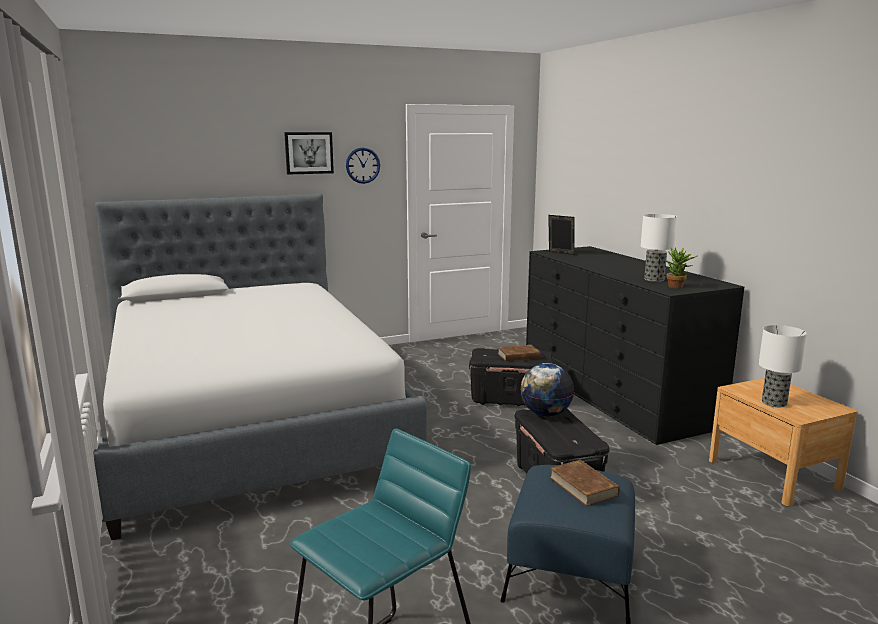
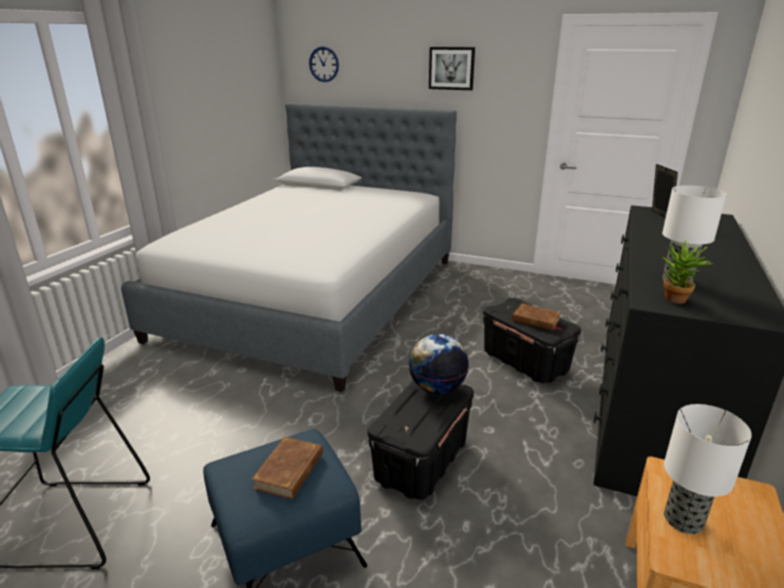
camera: 45 degrees right, 10 degrees up
wall clock [346,147,380,184] -> wall clock moved to [309,47,339,82]

